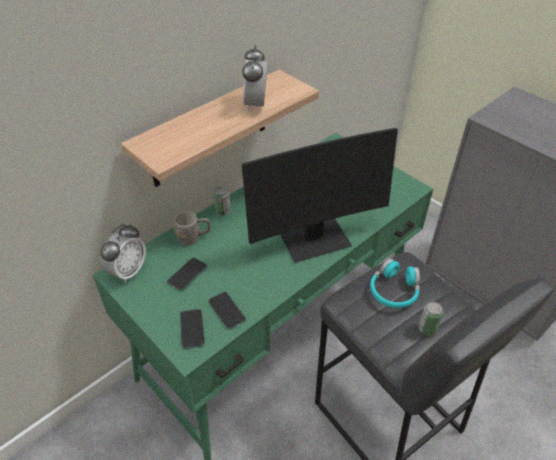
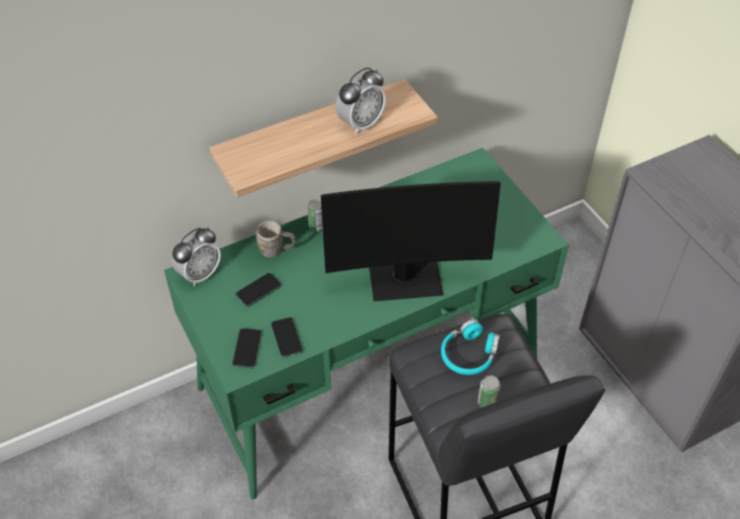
camera: 15 degrees right, 5 degrees up
alarm clock [242,45,268,112] -> alarm clock turned 150 degrees counterclockwise [336,68,386,135]

